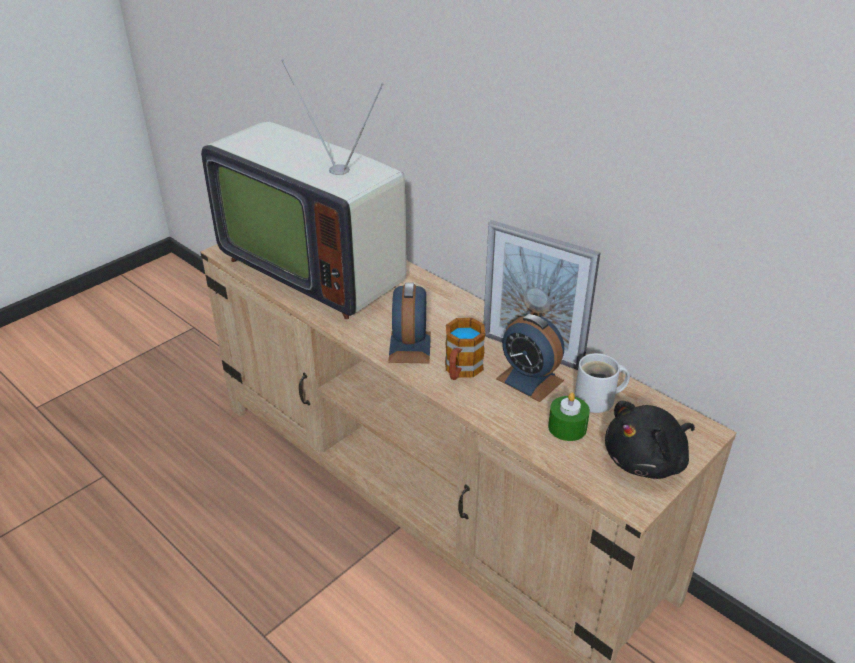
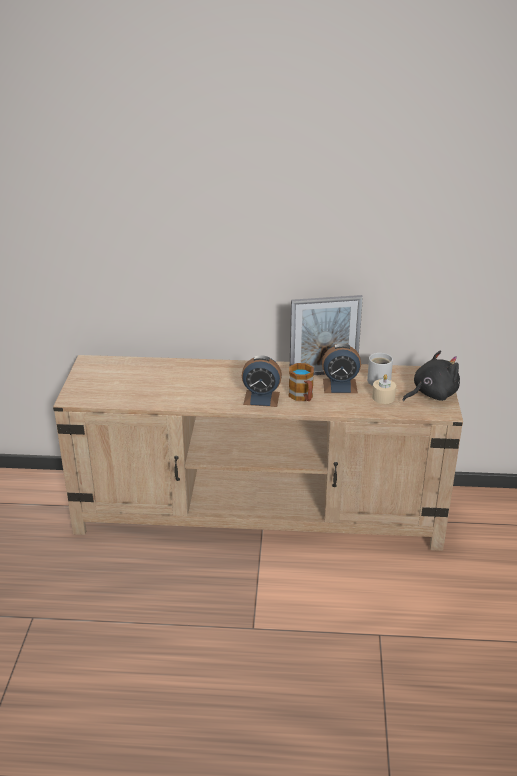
camera: 40 degrees left, 5 degrees down
television [201,59,407,319] -> none
alarm clock [388,282,431,364] -> alarm clock turned 45 degrees counterclockwise [242,355,282,407]
green candle [548,392,590,441] -> beige candle [372,374,396,404]
black plush toy [605,401,695,479] -> black plush toy turned 135 degrees counterclockwise [403,350,460,401]

